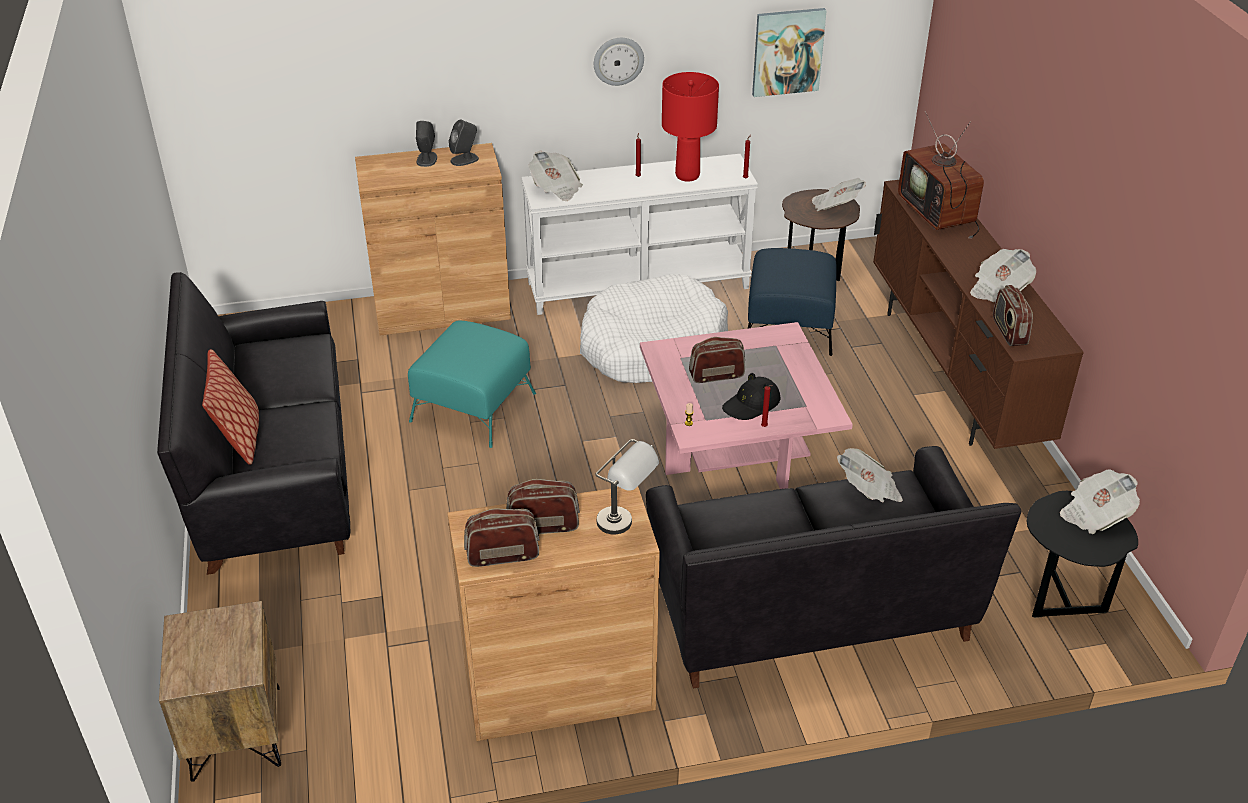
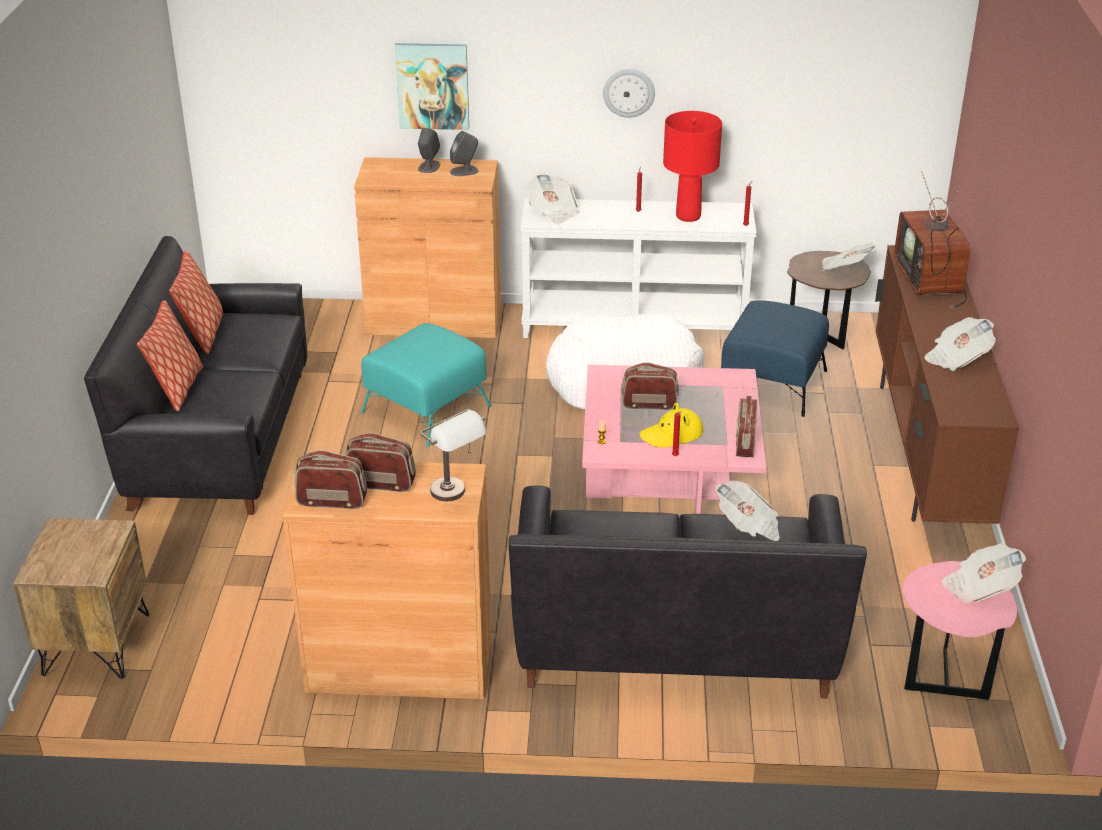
camera: 15 degrees right, 5 degrees down
black hat [722,373,780,420] -> yellow hat [640,403,703,448]
picture [752,8,827,97] -> picture moved to [395,43,469,130]
radio [993,285,1033,346] -> radio moved to [736,396,758,457]
black side table [1027,491,1138,618] -> pink side table [902,561,1017,700]
none -> pillow [169,251,223,354]

